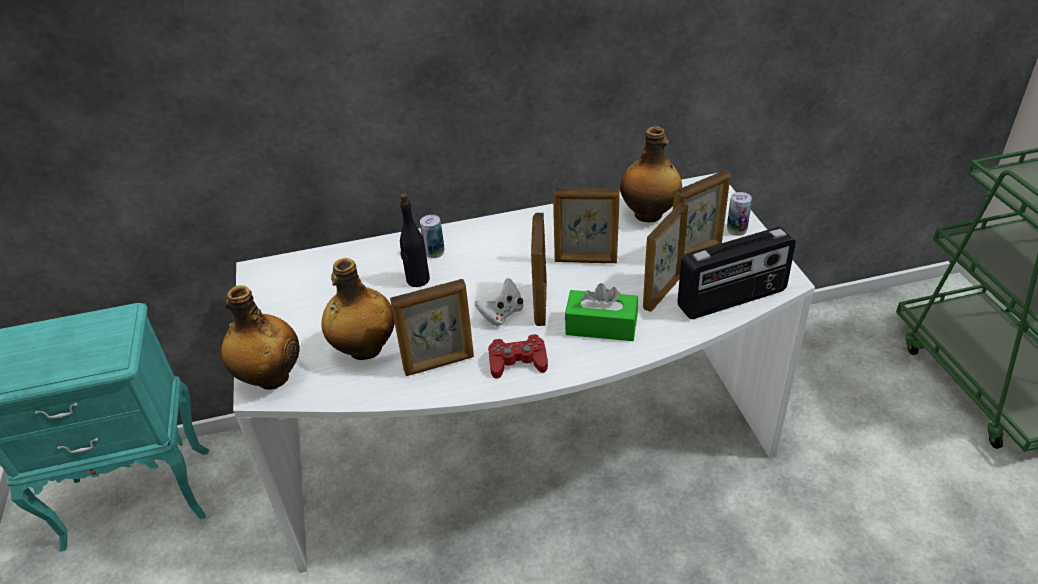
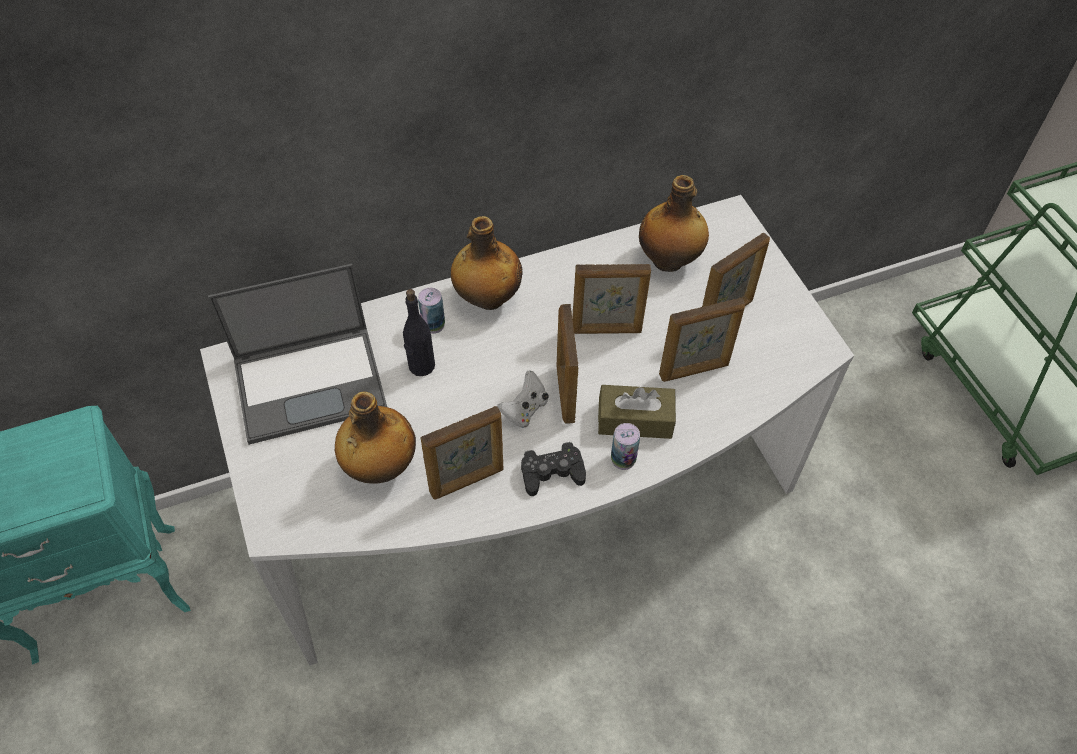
camera: 10 degrees left, 15 degrees up
bottle [221,285,300,390] -> bottle moved to [451,216,523,310]
red game controller [488,334,548,379] -> black game controller [521,442,586,496]
green tissue box [565,283,638,341] -> brown tissue box [598,385,676,439]
picture frame [643,203,688,312] -> picture frame turned 135 degrees counterclockwise [659,298,745,382]
radio [677,227,796,319] -> none
can [727,192,752,236] -> can moved to [611,423,640,470]
none -> laptop [208,264,387,445]

